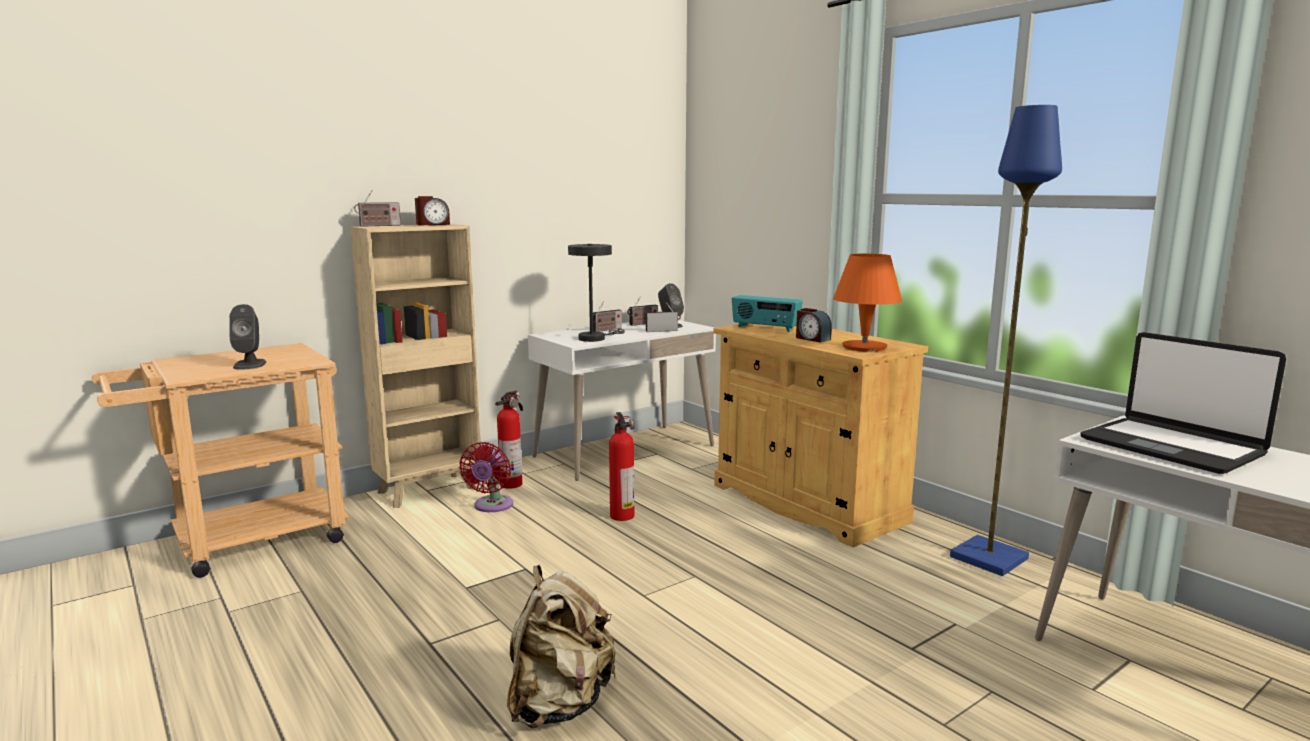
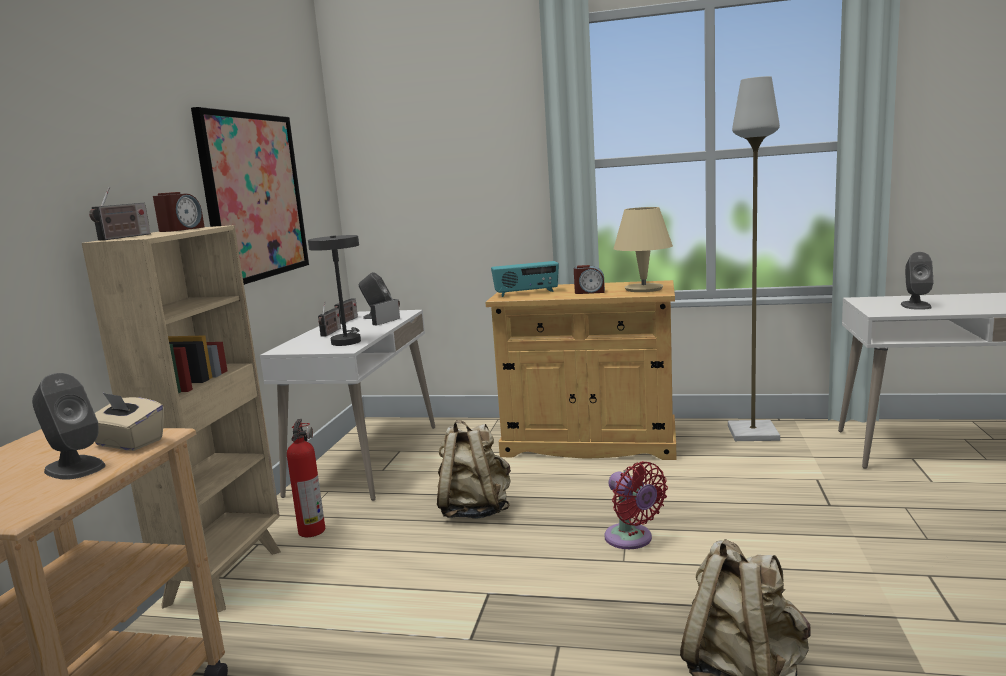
camera: 40 degrees left, 0 degrees up
red fan [459,442,513,512] -> red fan moved to [604,461,668,549]
fire extinguisher [609,412,635,521] -> beige backpack [437,420,511,519]
orange table lamp [833,254,902,352] -> beige table lamp [614,207,673,292]
blue floor lamp [950,105,1062,576] -> grey floor lamp [728,76,780,441]
laptop [1080,332,1286,474] -> grey speaker [901,252,934,310]
none -> beige tissue box [95,393,164,451]
none -> picture [191,107,309,285]

